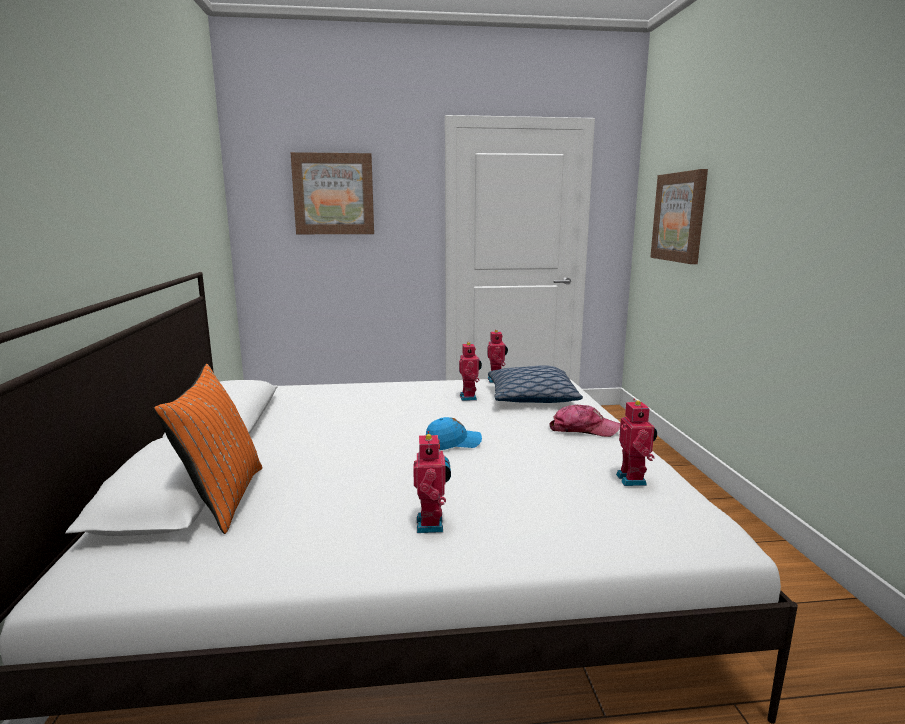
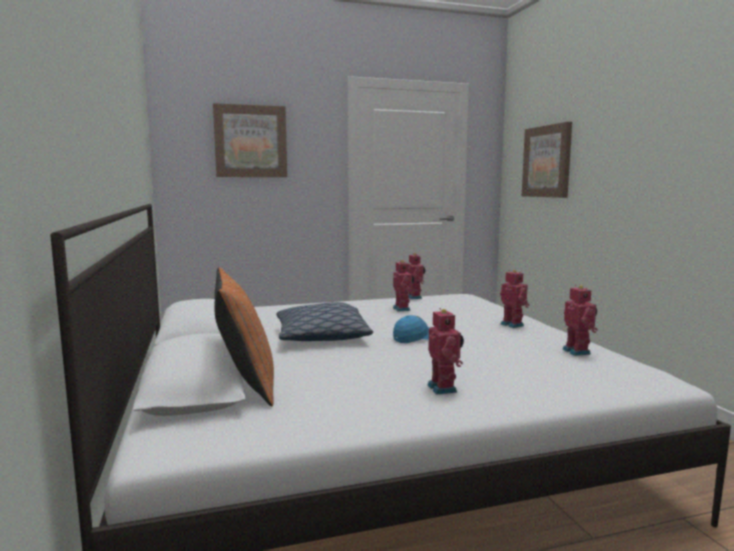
camera: 10 degrees left, 5 degrees down
pillow [488,365,583,403] -> pillow moved to [276,302,373,341]
cap [550,404,620,437] -> toy robot [500,270,529,328]

